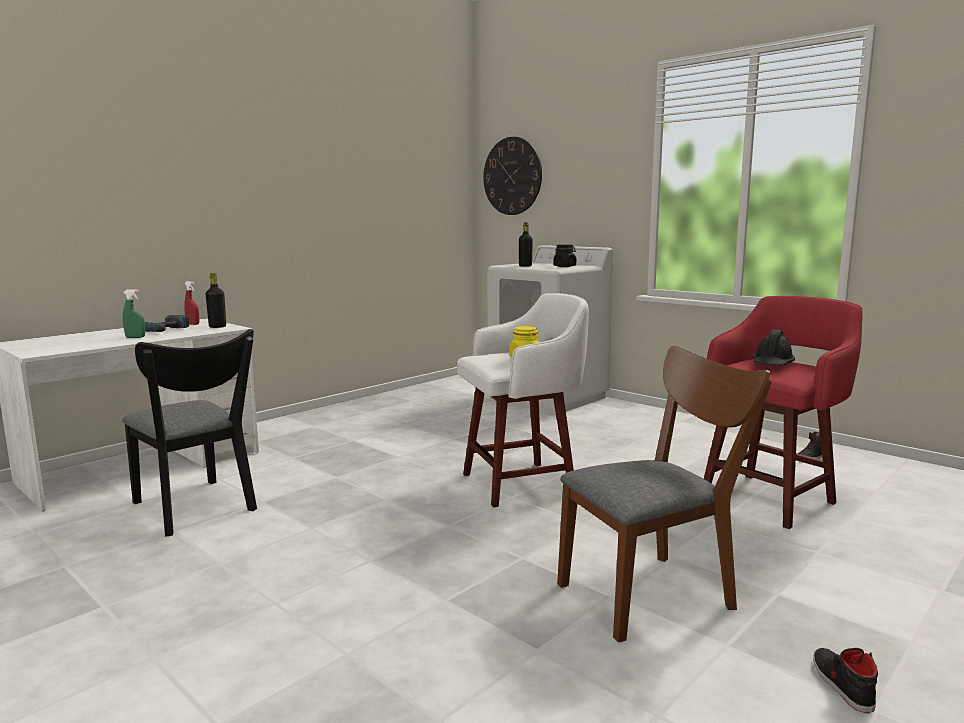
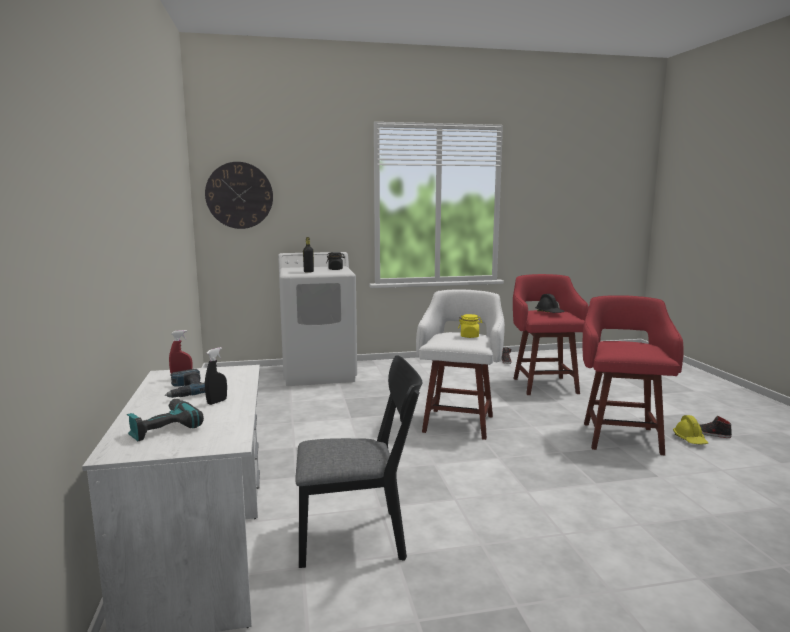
camera: 55 degrees left, 0 degrees up
green spray bottle [123,289,145,338] -> black spray bottle [205,347,227,405]
black bottle [205,273,226,328] -> none
brown chair [557,346,772,643] -> red stool [583,295,684,456]
none -> power drill [126,399,204,441]
none -> yellow hard hat [673,415,708,444]

